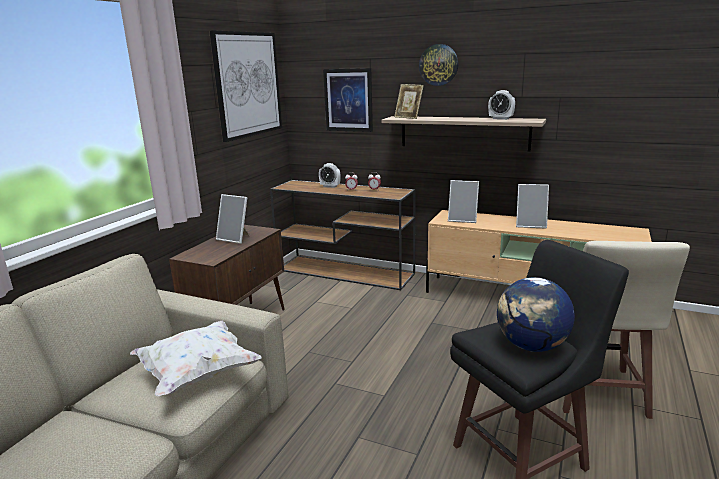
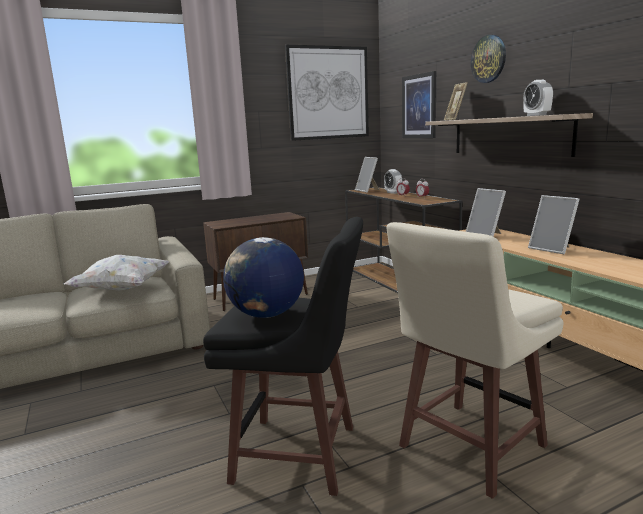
camera: 40 degrees right, 5 degrees down
picture frame [216,194,249,244] -> picture frame moved to [355,157,380,193]

